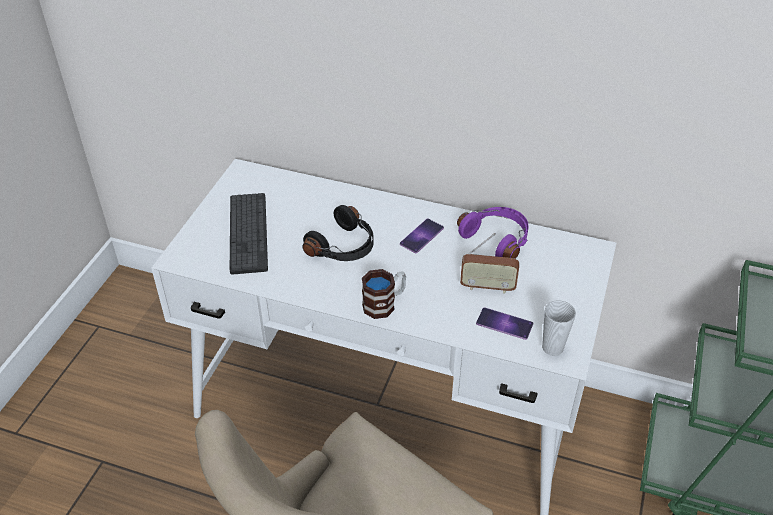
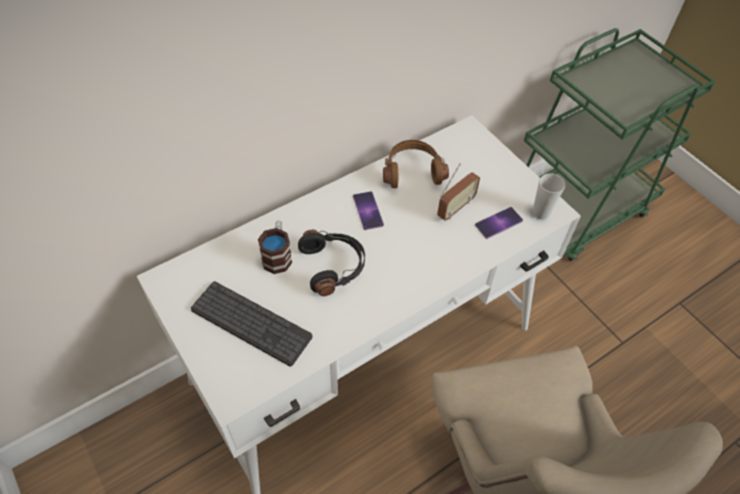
camera: 55 degrees left, 10 degrees up
mug [362,269,406,319] -> mug moved to [258,221,292,274]
purple headphones [457,207,529,259] -> brown headphones [383,140,449,188]

